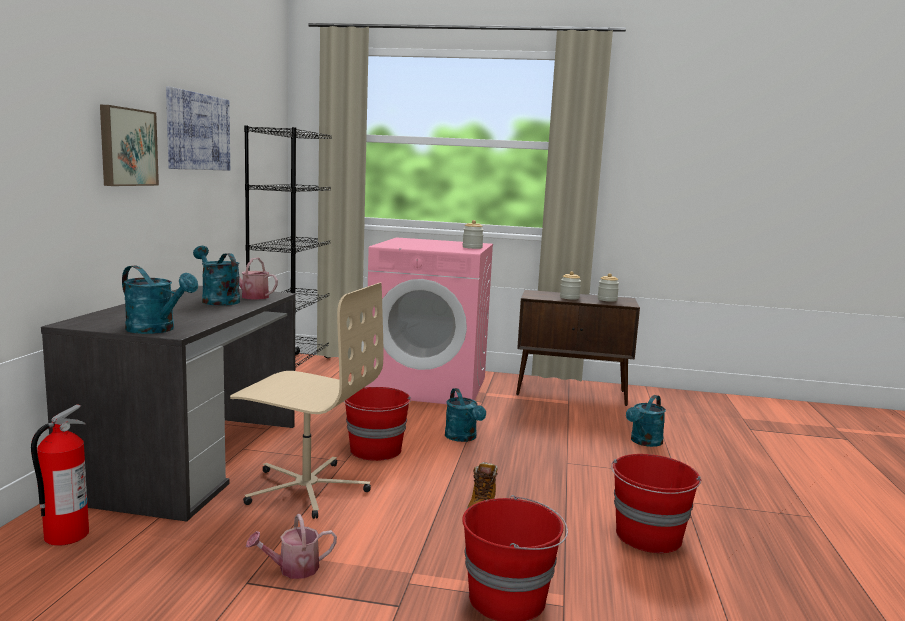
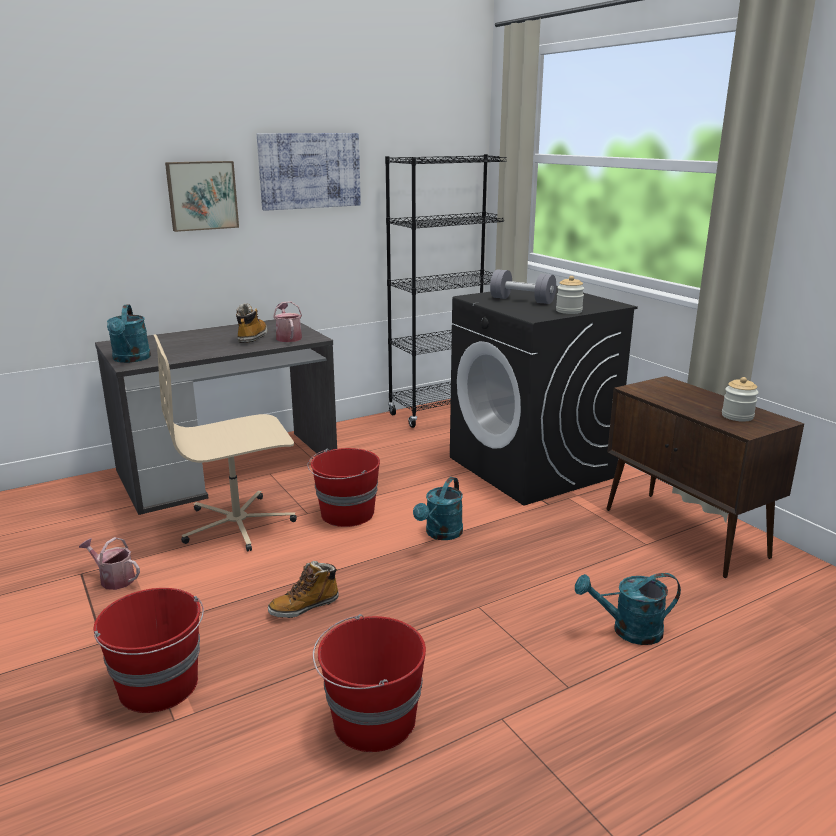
camera: 50 degrees right, 10 degrees up
fire extinguisher [31,404,89,546] -> none
turquoise watering can [193,246,240,306] -> boot [236,303,267,343]
beige office chair [230,283,383,519] -> beige office chair turned 90 degrees clockwise [154,334,297,552]
pink washing machine [366,237,493,404] -> black washing machine [450,286,638,506]
jar [560,271,581,300] -> none
none -> grey dumbbell [490,269,556,304]

